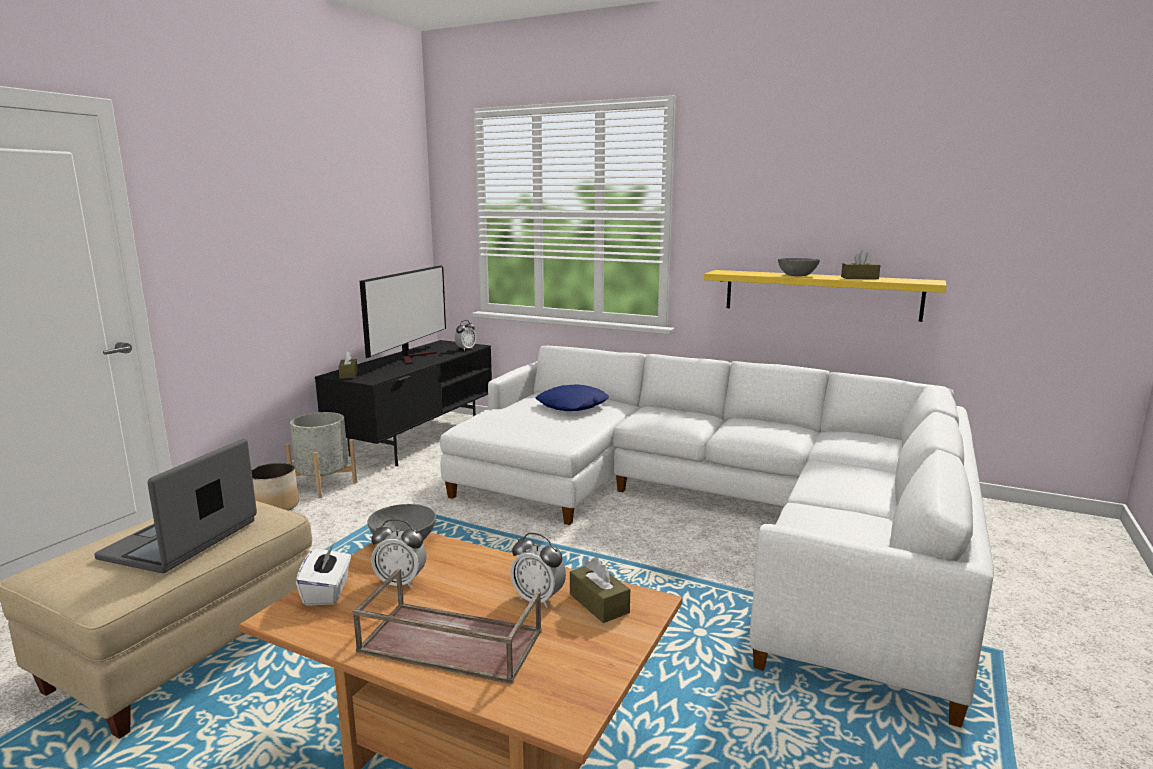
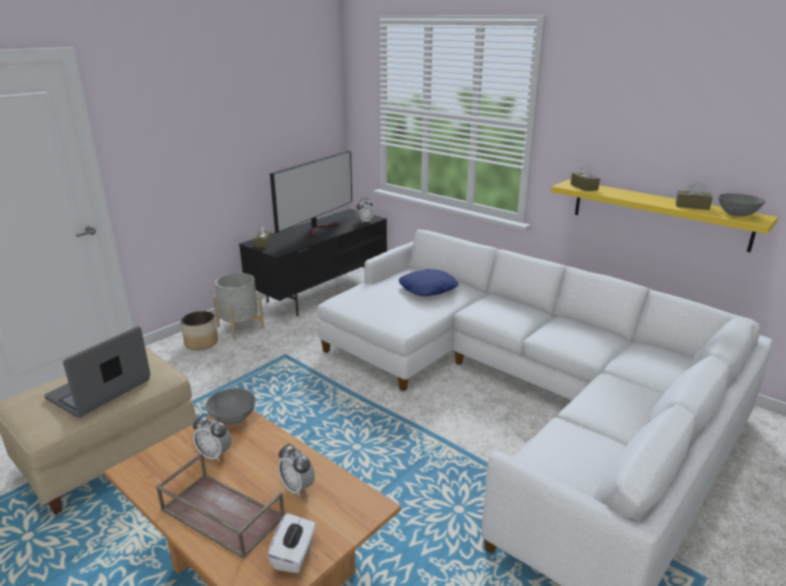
camera: 15 degrees right, 10 degrees up
white tissue box [296,543,351,606] -> white tissue box moved to [267,513,316,573]
brown tissue box [570,557,630,623] -> brown tissue box moved to [571,164,600,191]
grey bowl [778,258,820,276] -> grey bowl moved to [719,193,765,216]

